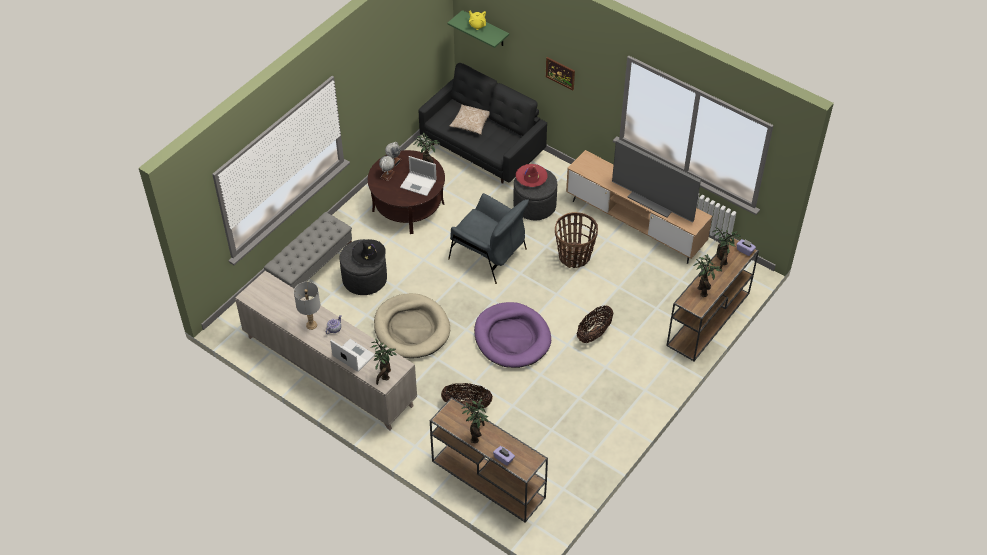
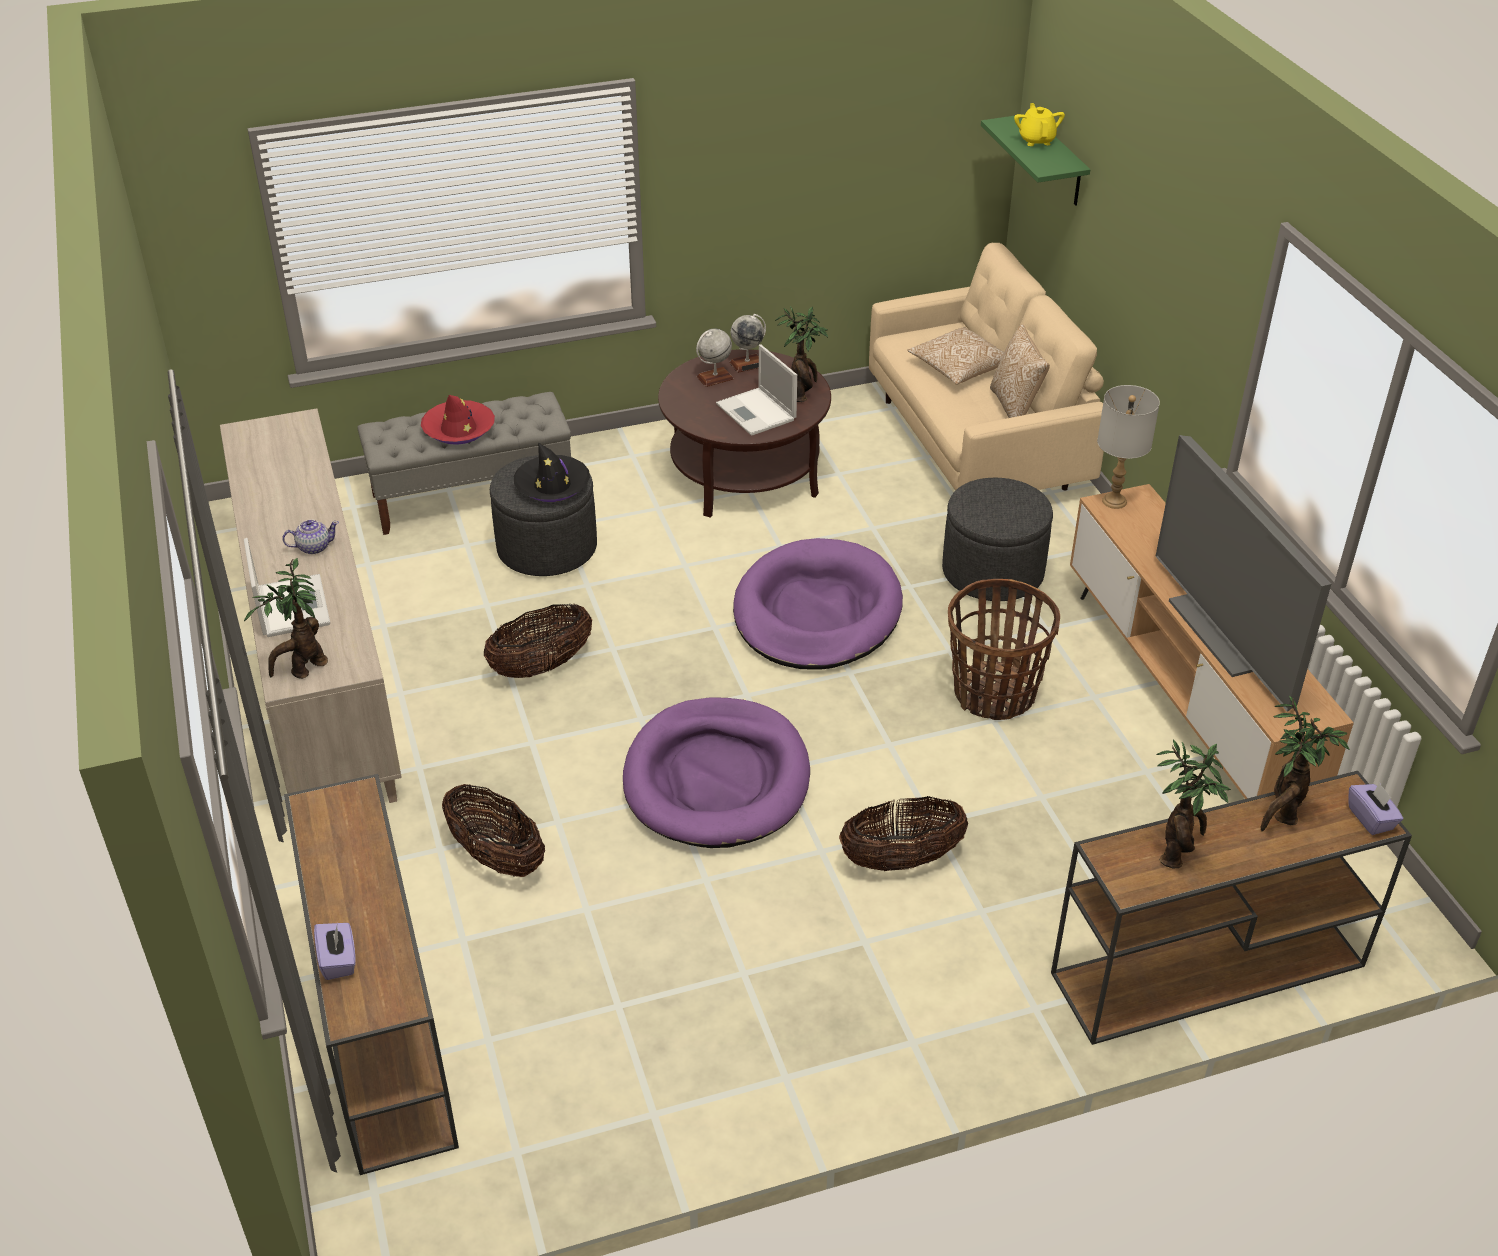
camera: 35 degrees right, 10 degrees down
grey table lamp [294,282,320,330] -> grey table lamp moved to [1097,385,1160,509]
beige dog bed [374,293,450,358] -> basket [484,603,592,678]
black sofa [419,63,547,183] -> beige sofa [869,243,1104,491]
grey armchair [448,193,529,284] -> purple dog bed [733,538,903,670]
potted plant [461,399,489,443] -> none
red hat [516,164,548,187] -> red hat moved to [421,395,495,445]
picture [546,57,575,91] -> none
none -> pillow [990,324,1050,418]

